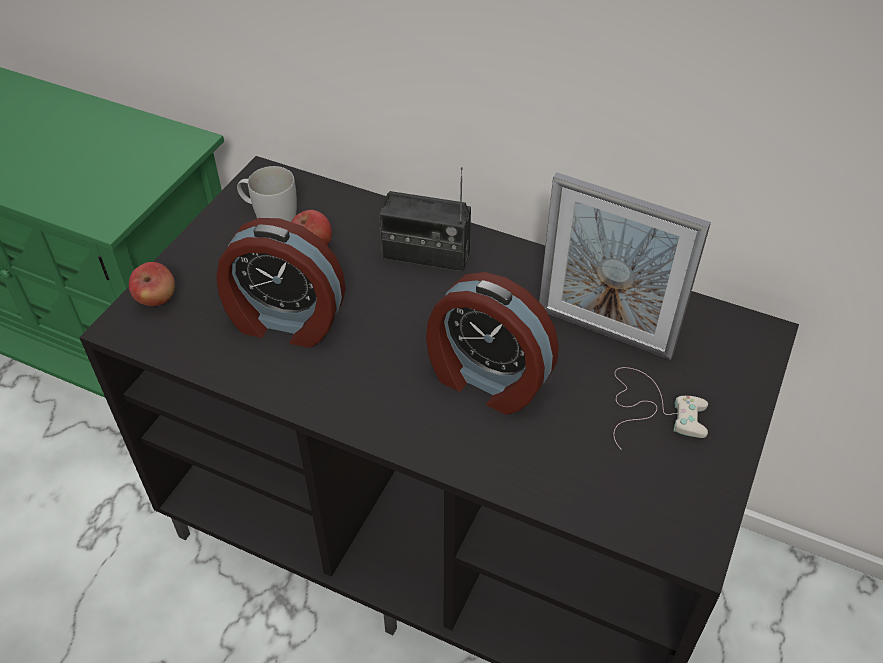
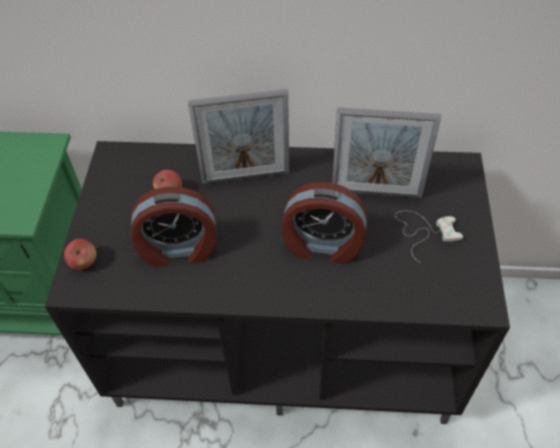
camera: 20 degrees left, 5 degrees up
white mug [237,166,297,222] -> none
radio [379,167,471,272] -> picture frame [188,89,289,184]

